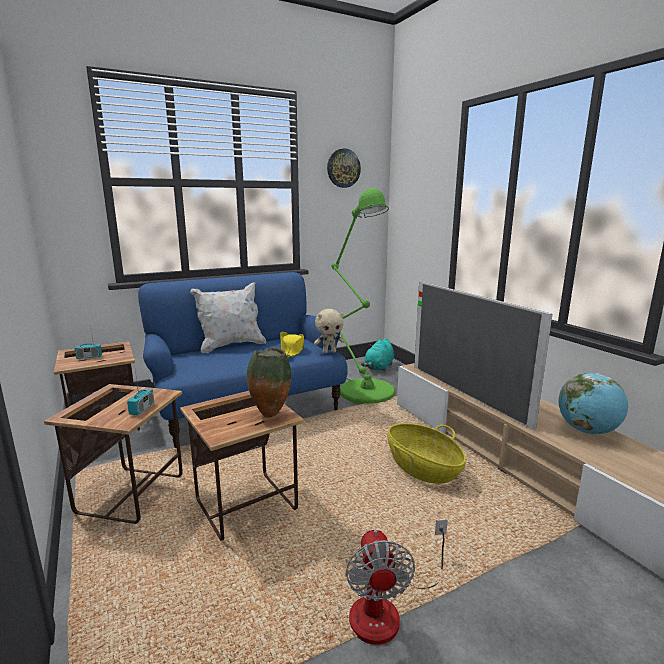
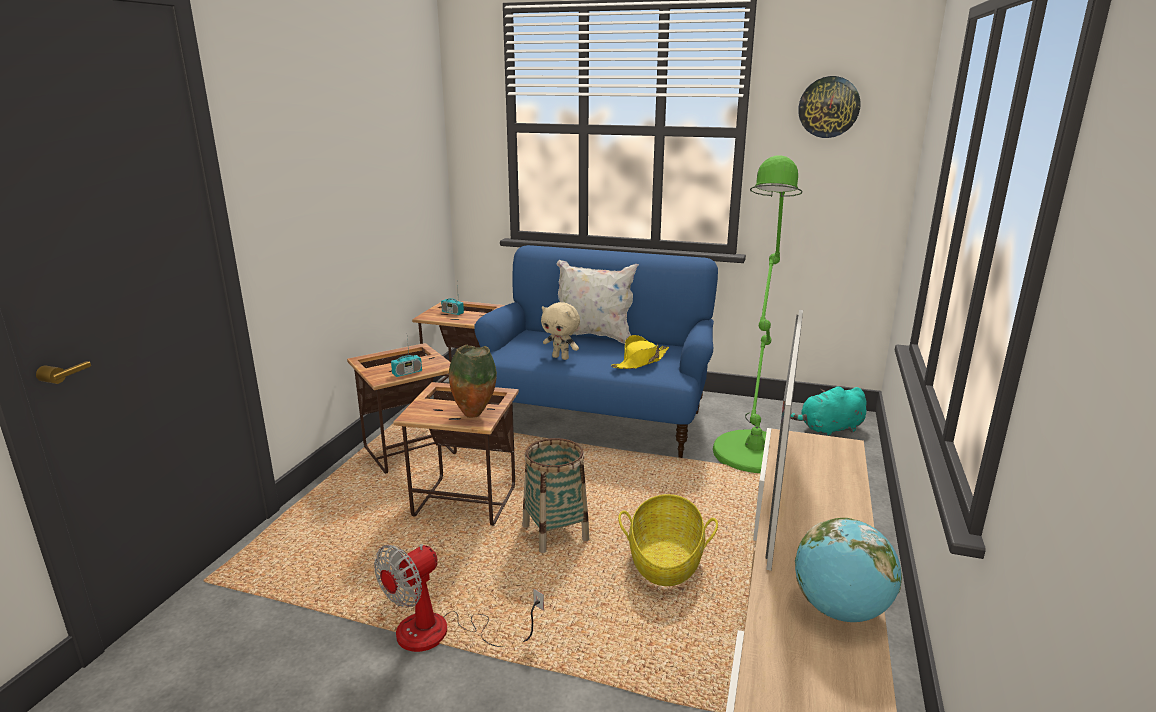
camera: 45 degrees right, 5 degrees up
beige plush toy [314,309,345,353] -> beige plush toy moved to [541,302,580,360]
none -> basket [523,438,589,553]

